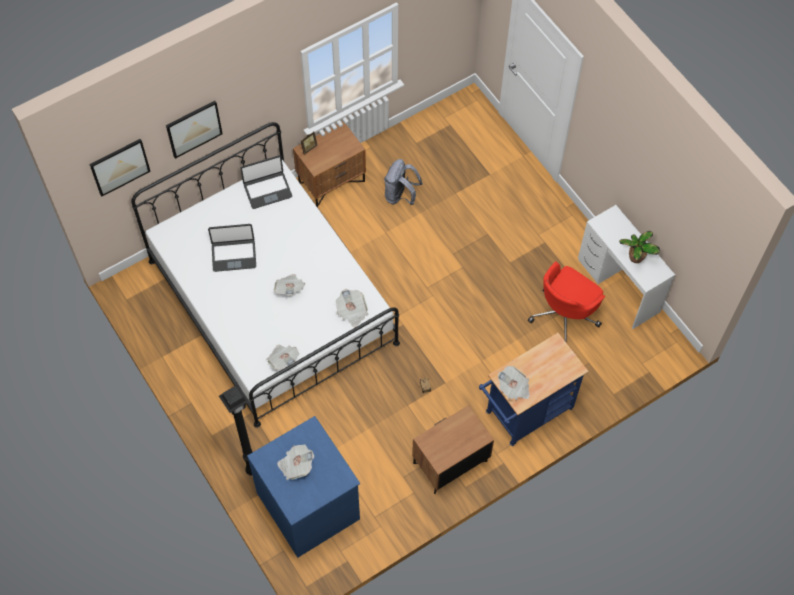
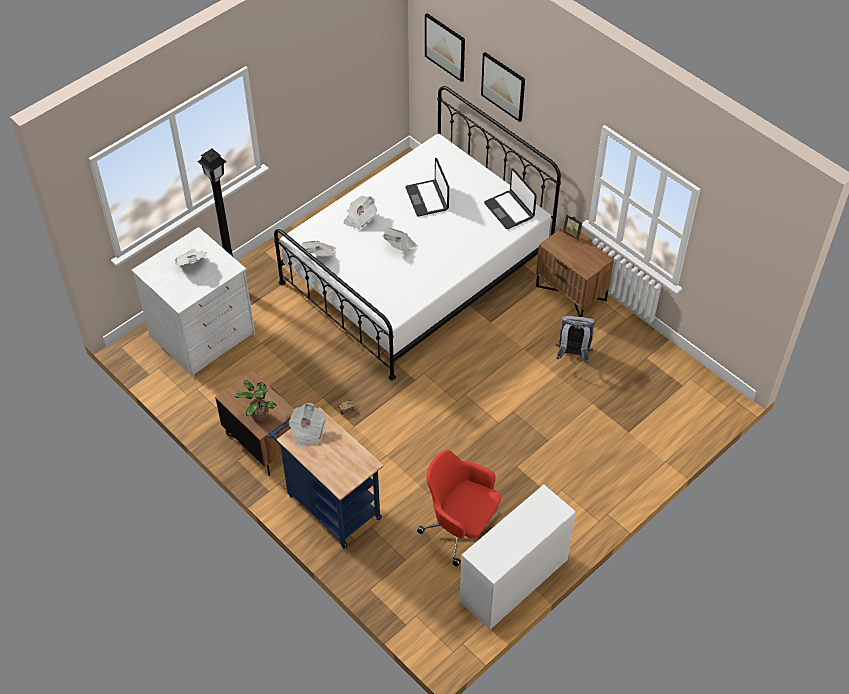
camera: 80 degrees right, 10 degrees down
blue dresser [247,416,360,558] -> white dresser [132,227,255,377]
newspaper [336,289,368,327] -> newspaper moved to [343,195,377,230]
potted plant [619,231,660,263] -> potted plant moved to [235,380,276,422]

